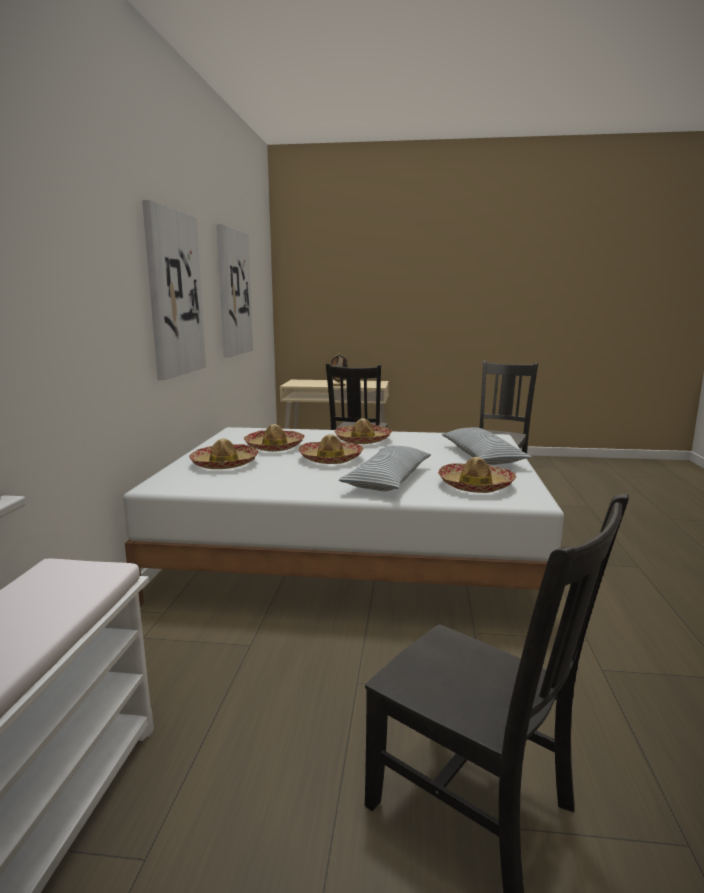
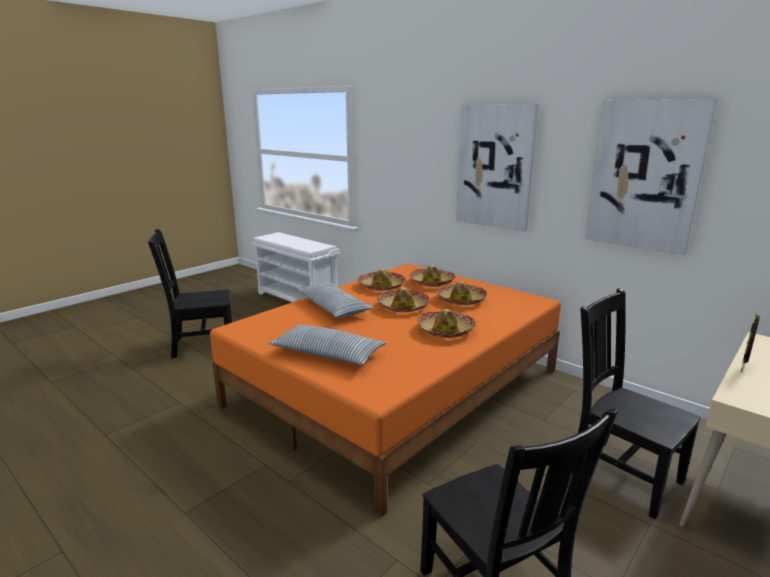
camera: 125 degrees right, 5 degrees up
white bed [123,427,564,634] -> orange bed [210,264,561,517]
hat [438,457,517,493] -> hat moved to [358,269,405,291]

